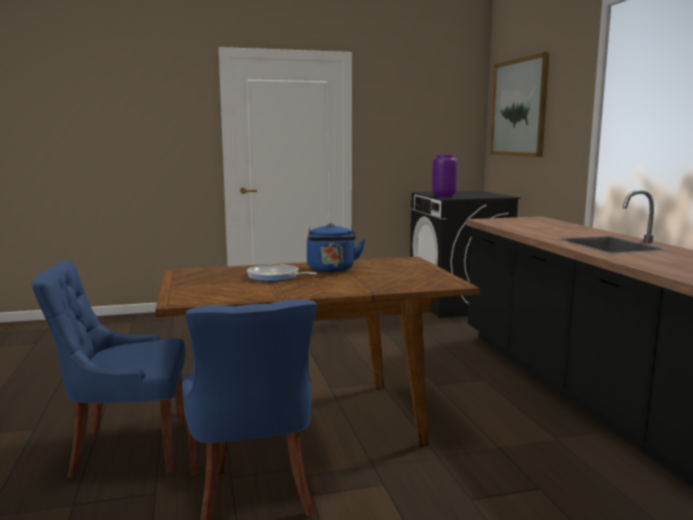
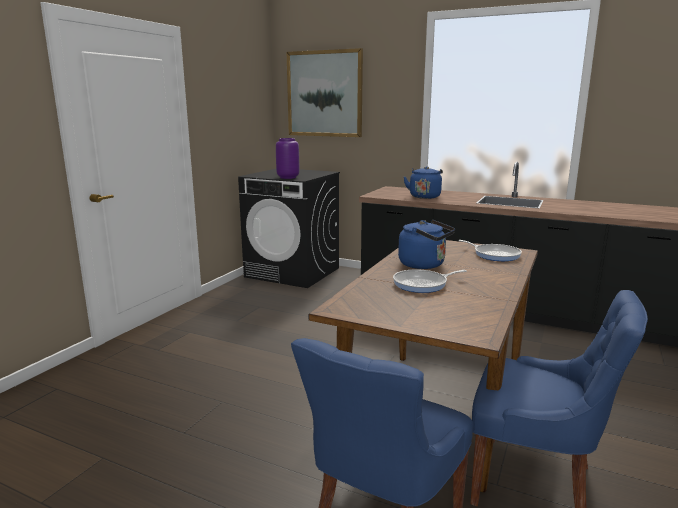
camera: 50 degrees left, 5 degrees up
none -> blue kettle [404,166,443,199]
none -> frying pan [458,240,522,261]

